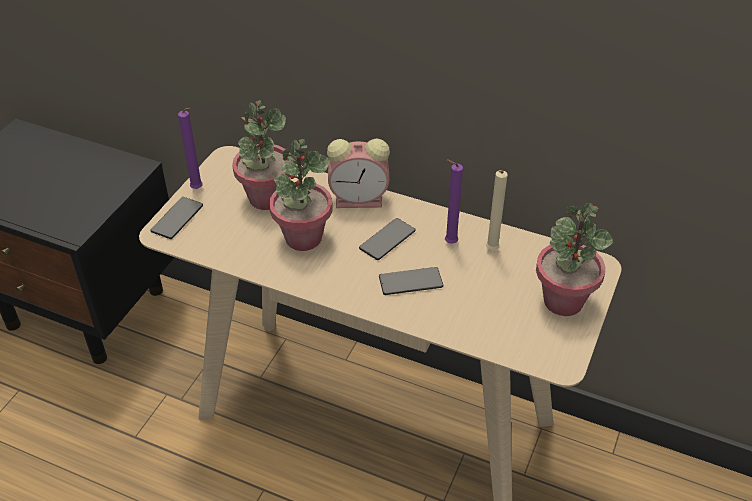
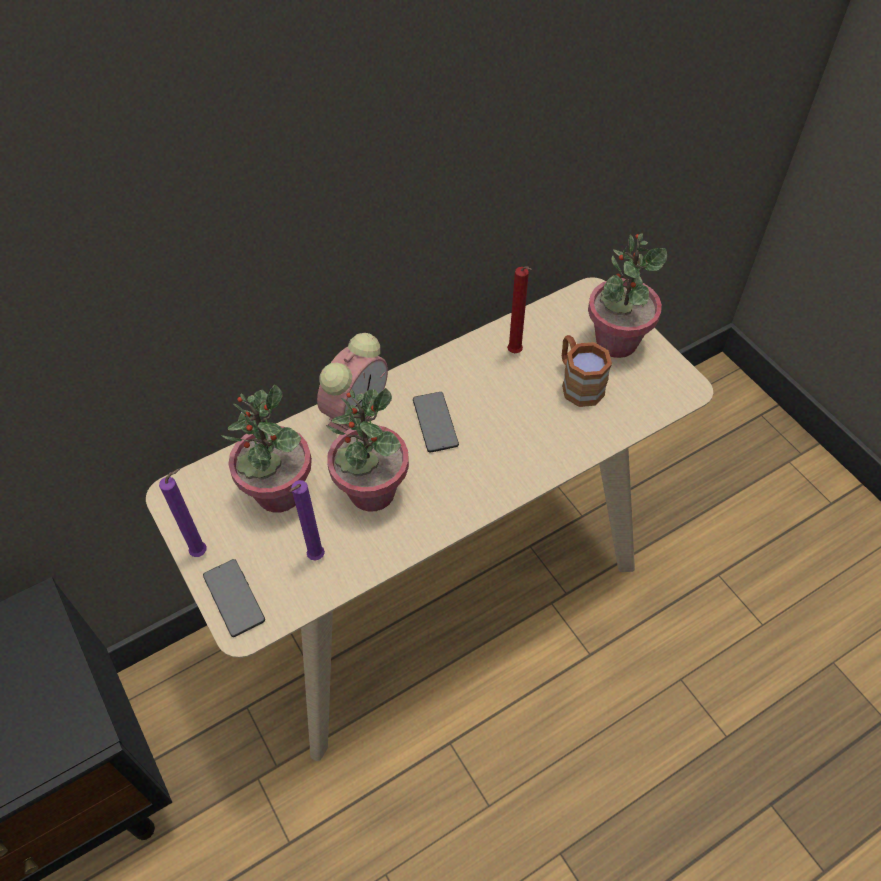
camera: 55 degrees left, 10 degrees up
phone [379,267,443,295] -> none
purple candle [445,159,463,244] -> purple candle moved to [289,480,325,561]
beige candle [486,170,508,250] -> red candle [507,266,532,353]
none -> brown mug [562,335,612,407]

